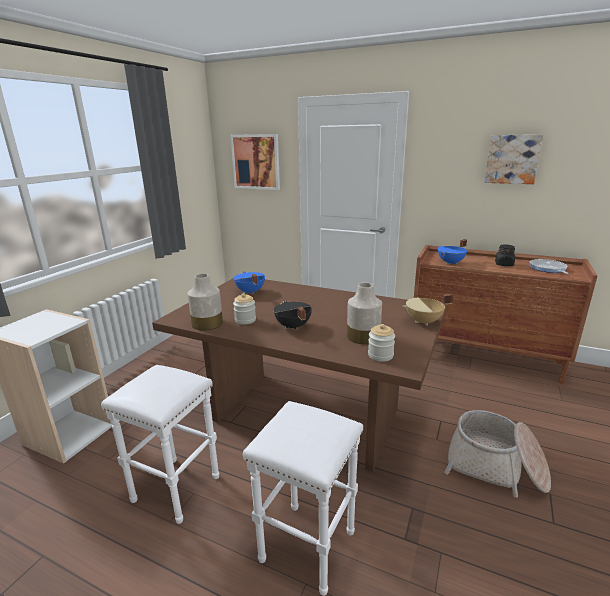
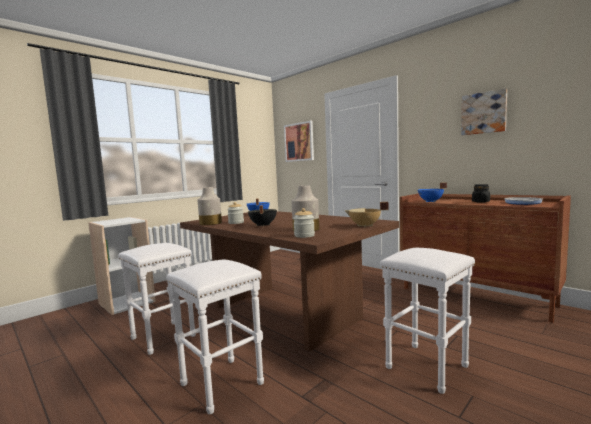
camera: 20 degrees right, 15 degrees down
basket [444,410,551,498] -> white stool [380,248,475,394]

